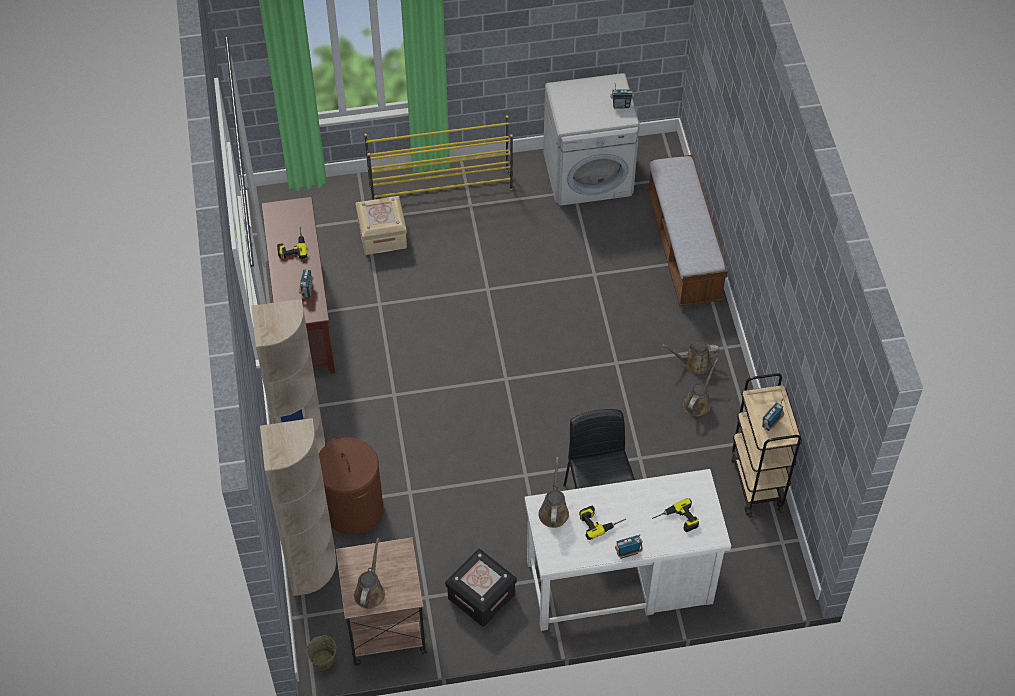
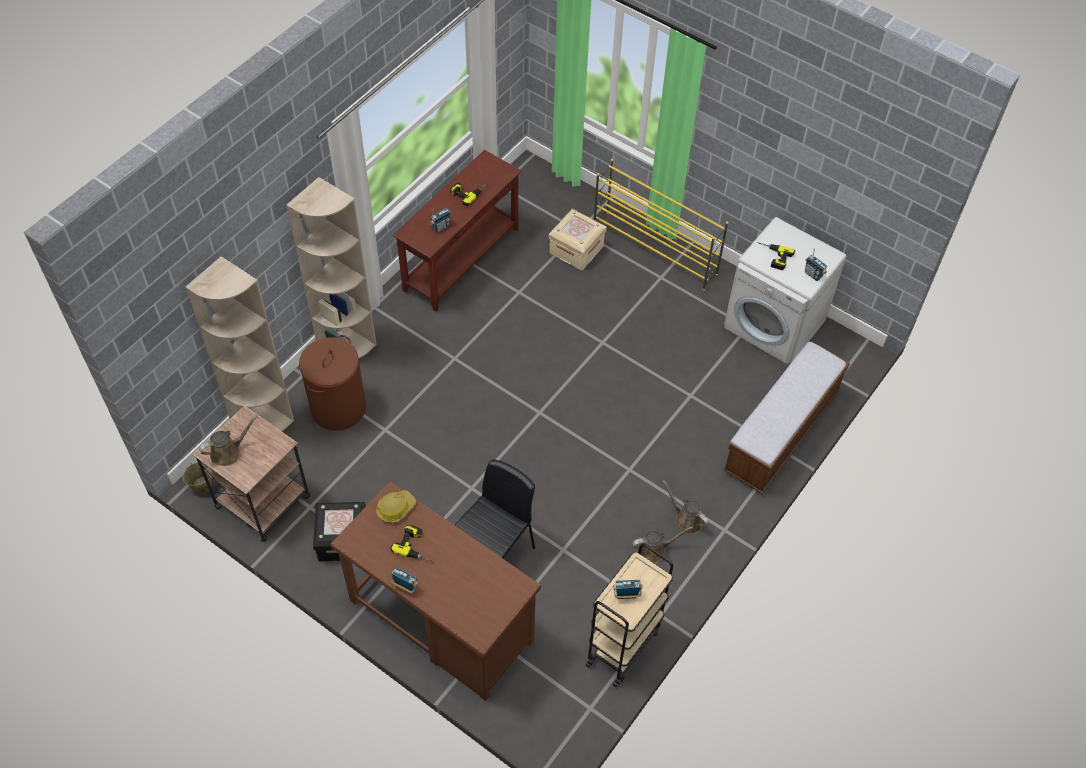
camera: 45 degrees right, 0 degrees up
white desk [524,469,731,631] -> brown desk [331,481,541,701]
brown watering can [538,457,569,528] -> hard hat [376,490,416,523]
power drill [652,498,699,532] -> power drill moved to [757,242,795,270]

